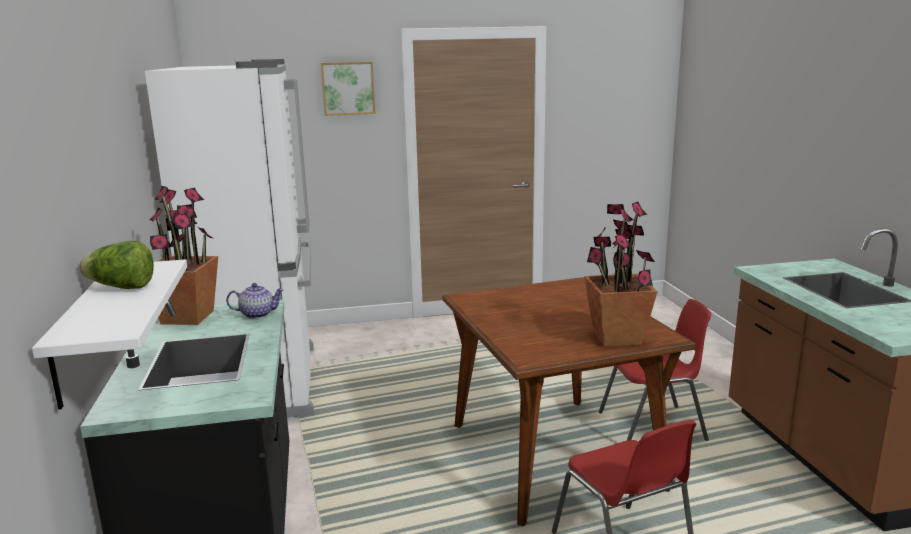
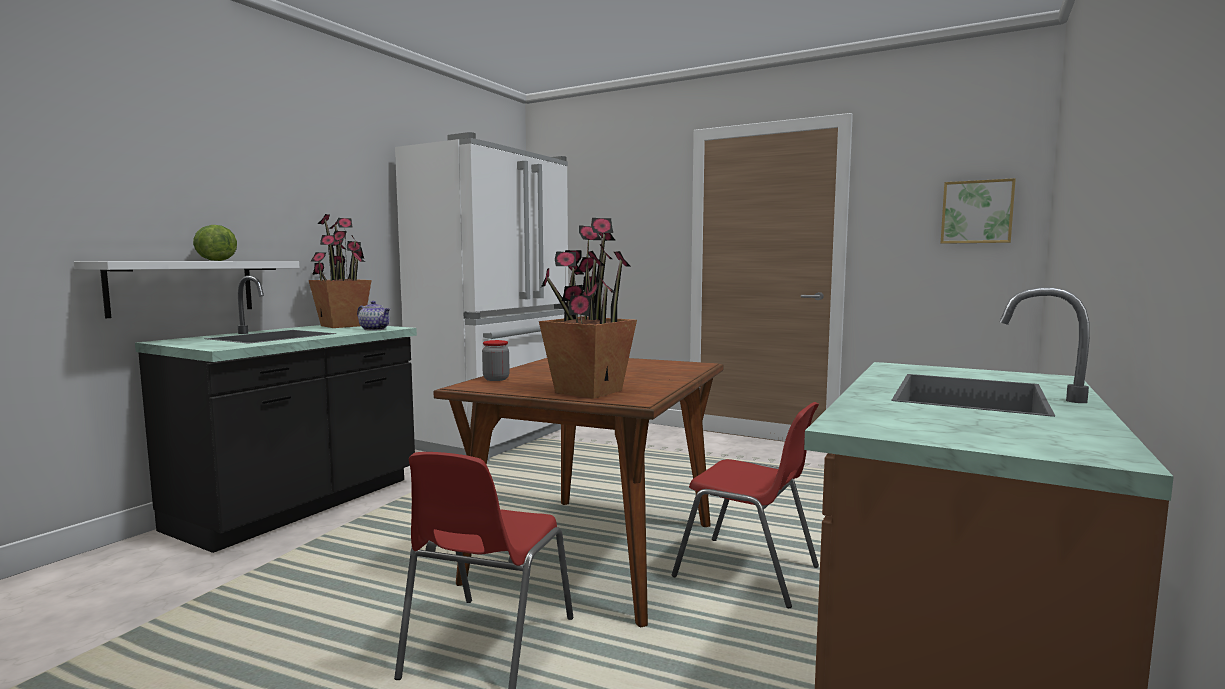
camera: 40 degrees right, 10 degrees down
picture [321,62,375,116] -> picture moved to [941,178,1016,244]
none -> jar [482,340,510,381]

